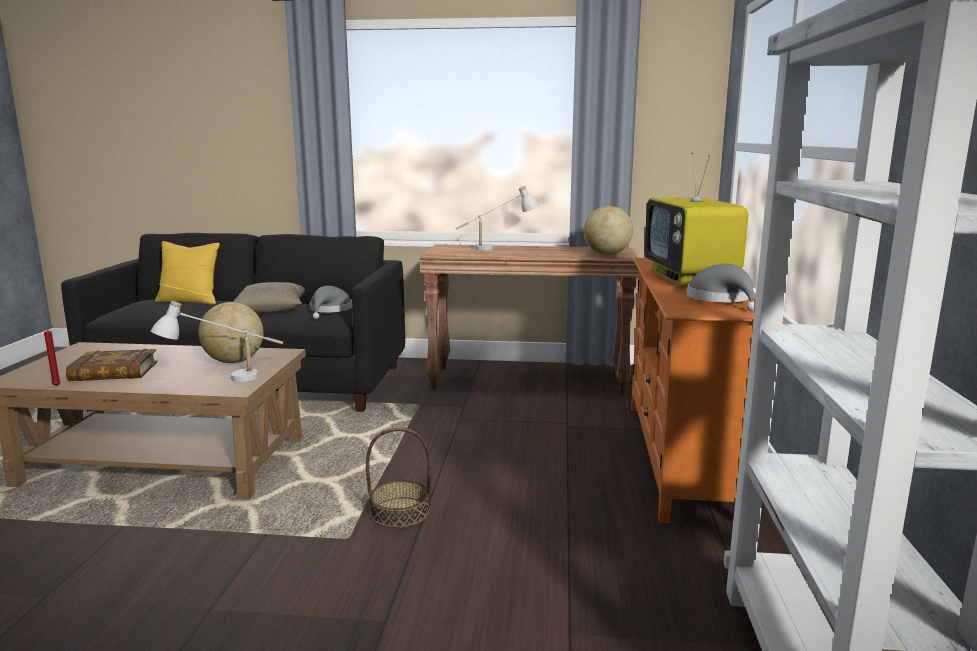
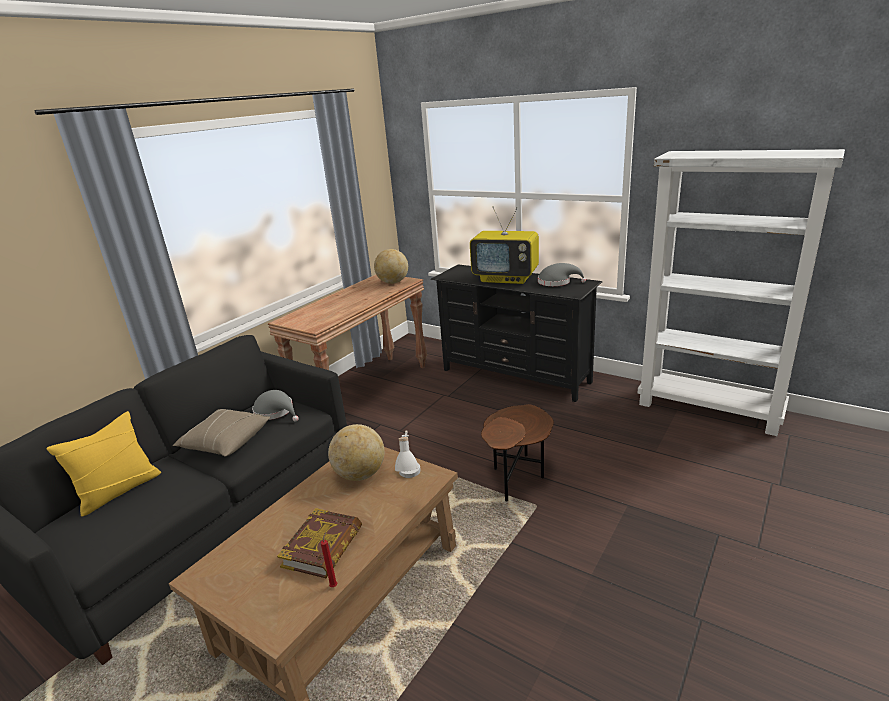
camera: 60 degrees left, 10 degrees up
basket [366,428,431,528] -> brown side table [481,404,554,502]
white table lamp [456,186,539,250] -> none
orange tv stand [631,258,784,523] -> black tv stand [431,264,602,402]

